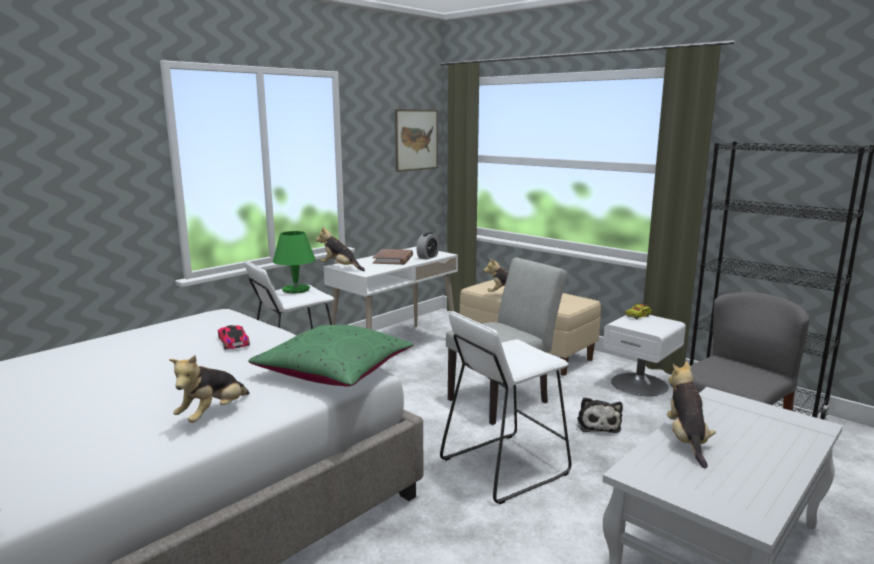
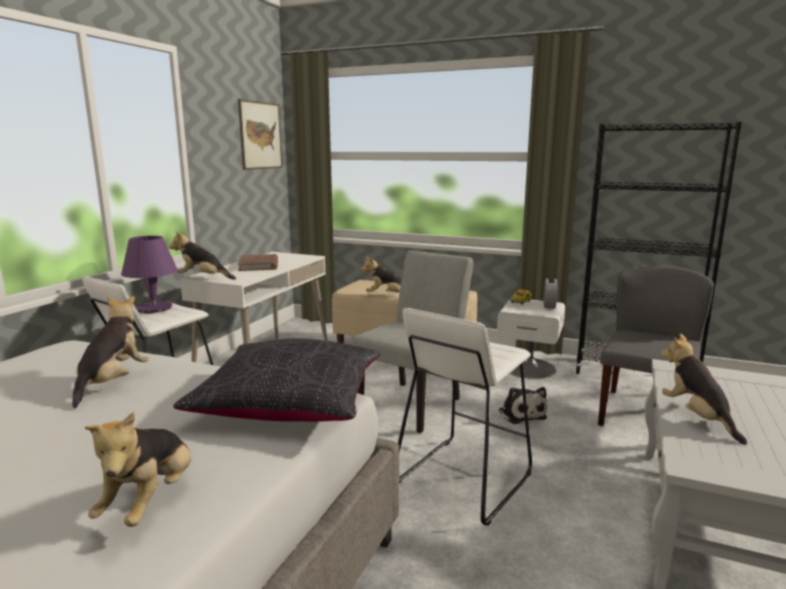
camera: 20 degrees left, 0 degrees up
toy car [218,325,250,350] -> plush toy [72,296,149,408]
green pillow [248,325,413,387] -> black pillow [173,338,381,422]
green table lamp [273,231,316,293] -> purple table lamp [121,236,178,313]
alarm clock [417,232,439,260] -> alarm clock moved to [543,277,557,309]

